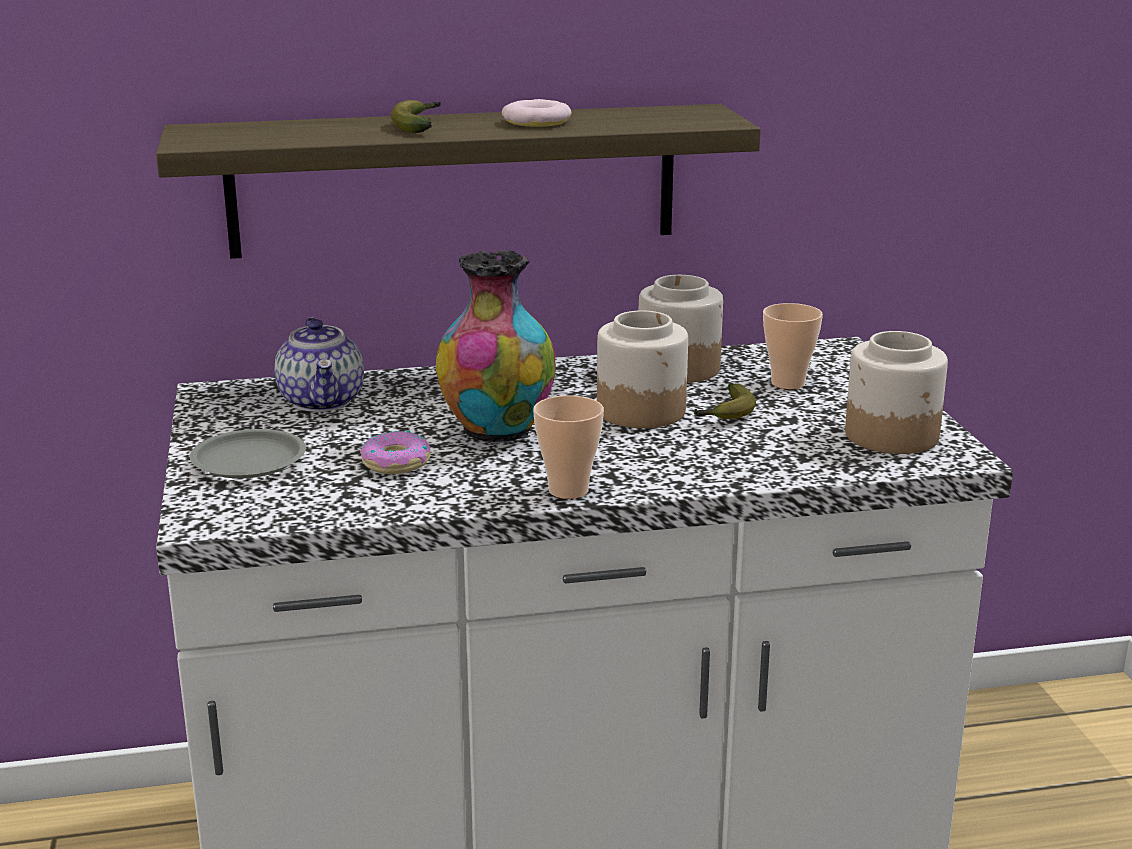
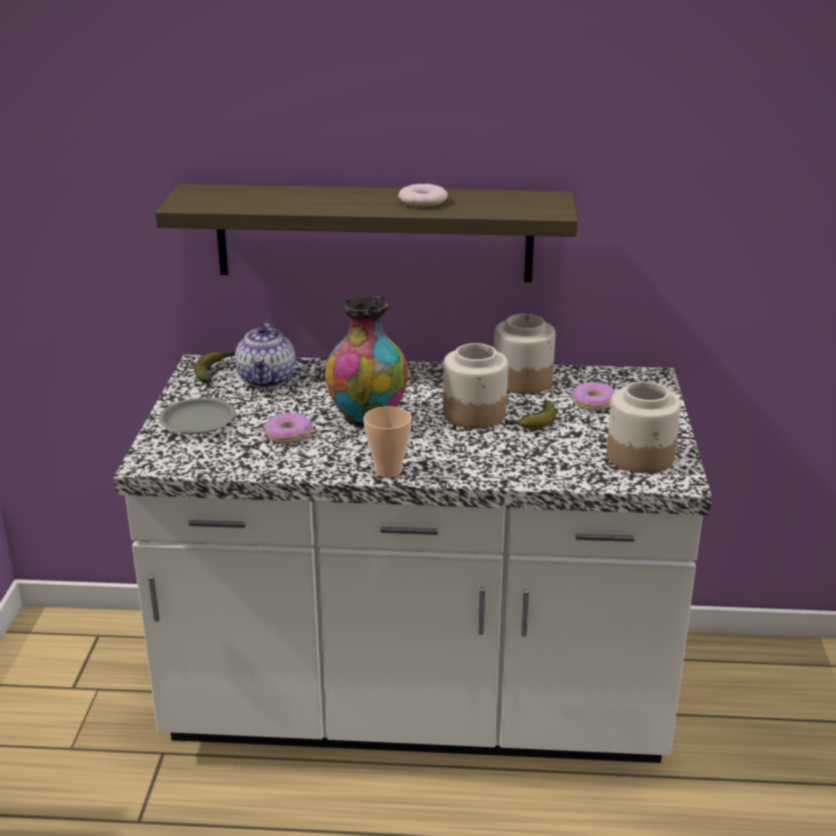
camera: 15 degrees right, 5 degrees up
banana [390,100,441,133] -> banana moved to [194,352,235,383]
cup [763,303,823,389] -> donut [571,381,615,411]

